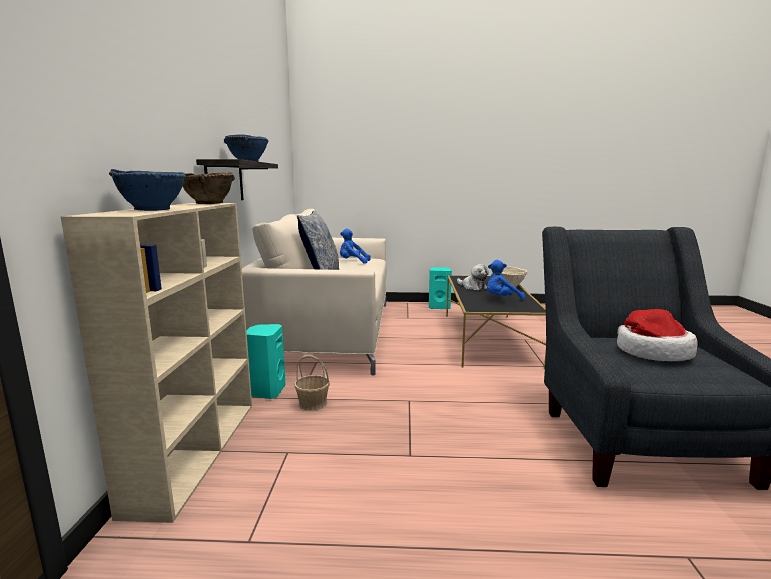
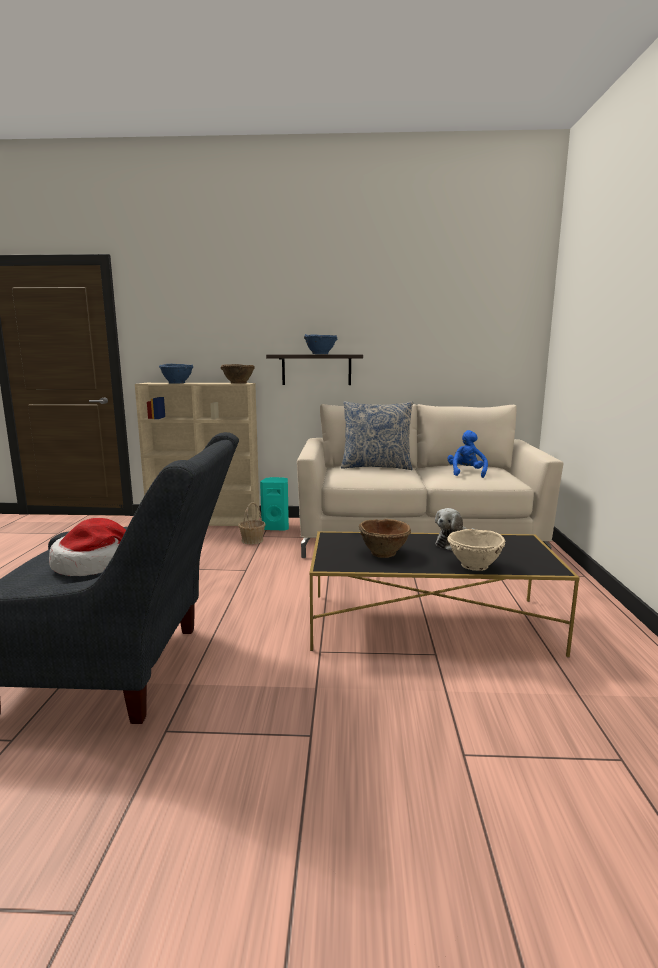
camera: 90 degrees right, 0 degrees up
turquoise speaker [429,267,452,309] -> none
blue plush toy [487,260,525,300] -> brown bowl [359,519,411,558]

